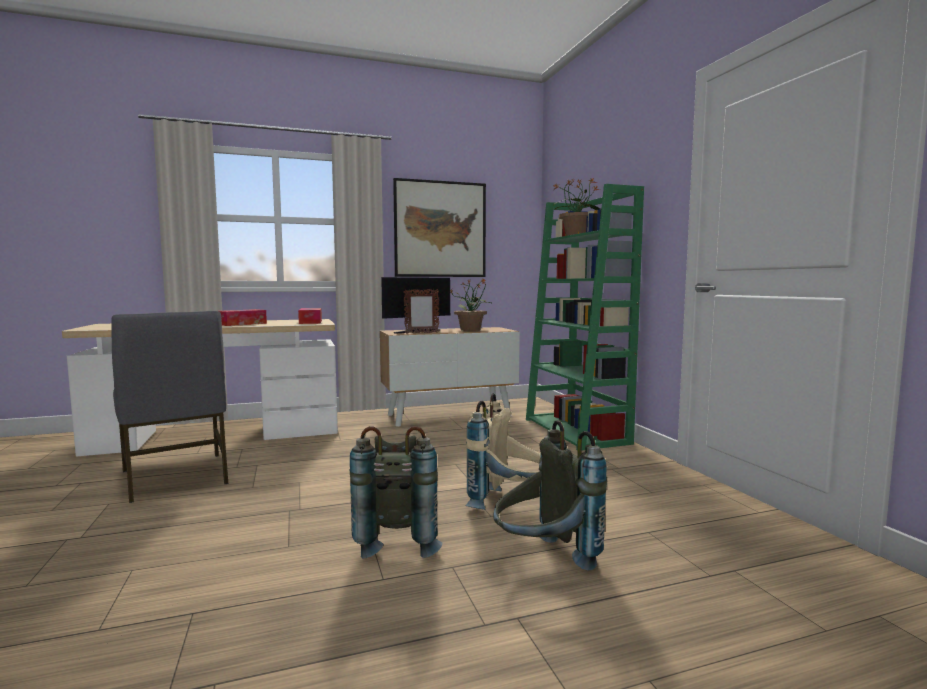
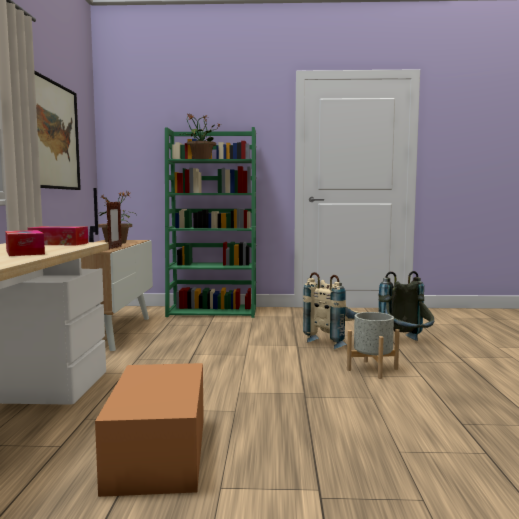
camera: 70 degrees left, 0 degrees up
grey chair [111,311,229,503] -> cardboard box [95,363,204,497]
grey backpack [350,426,442,559] -> grey planter [347,312,400,379]

